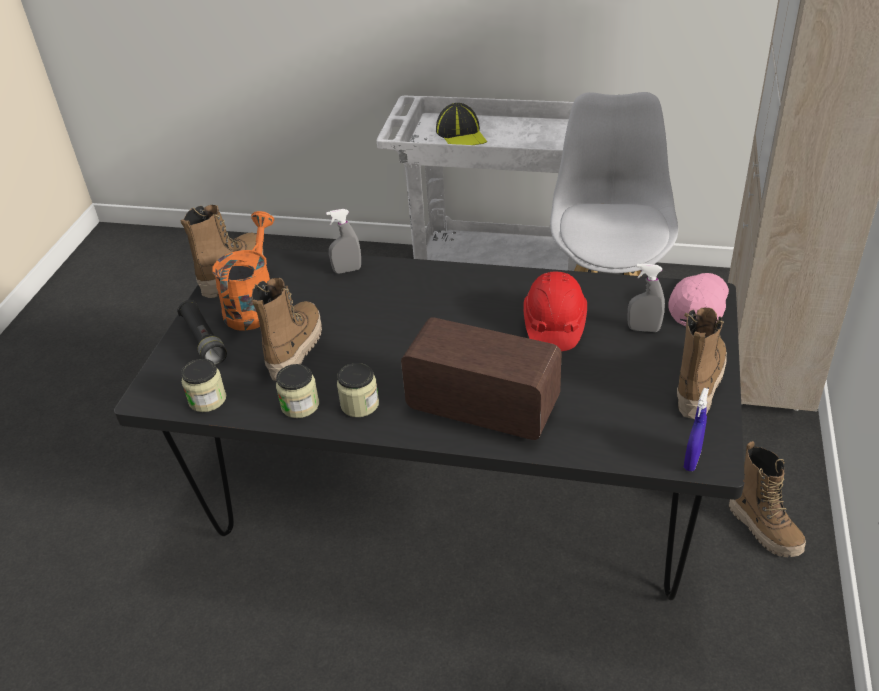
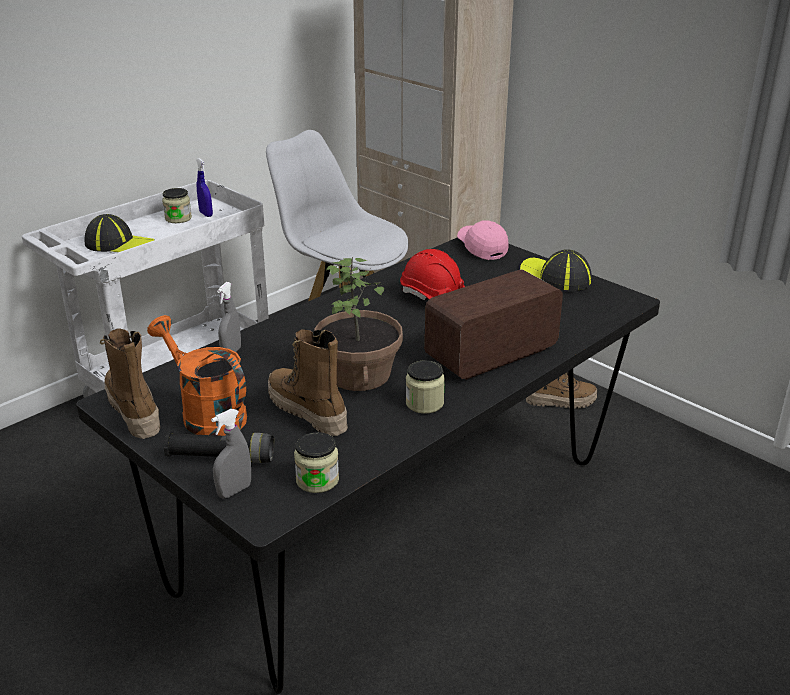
camera: 60 degrees left, 10 degrees down
jar [276,364,319,418] -> jar moved to [162,188,192,223]
grey spray bottle [627,263,665,332] -> grey spray bottle moved to [211,409,251,498]
boot [677,308,727,419] -> cap [520,249,592,291]
blue spray bottle [684,388,709,471] -> blue spray bottle moved to [196,158,213,217]
none -> potted plant [314,257,403,391]

